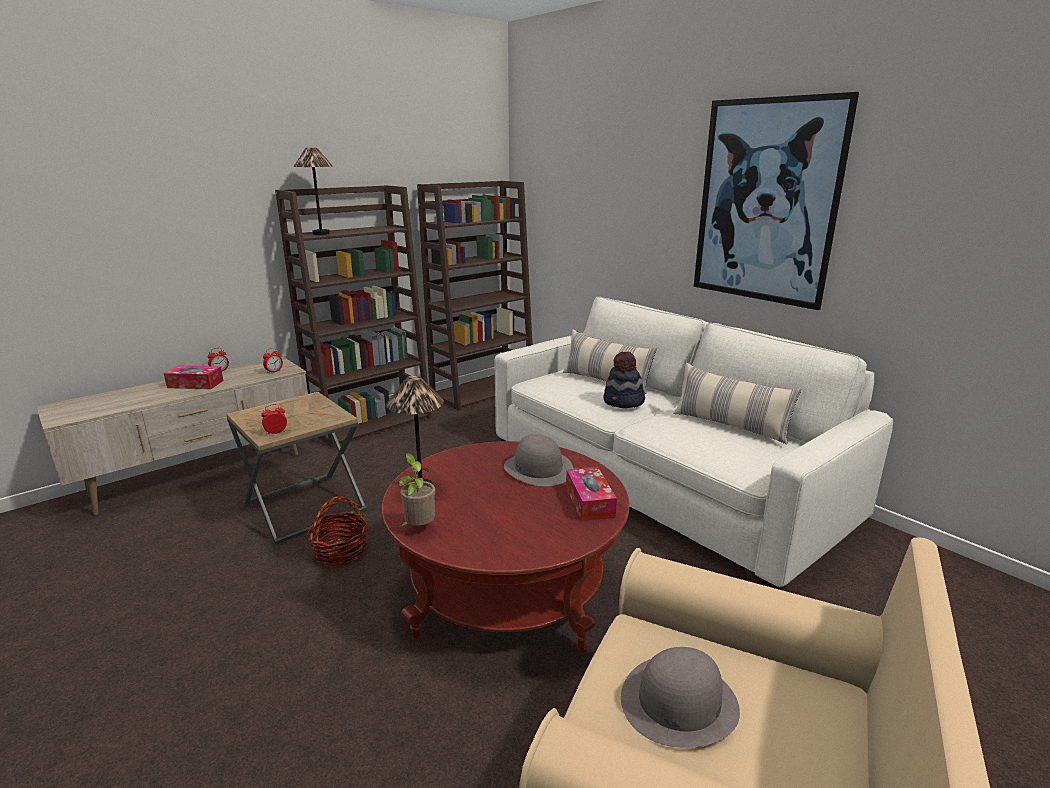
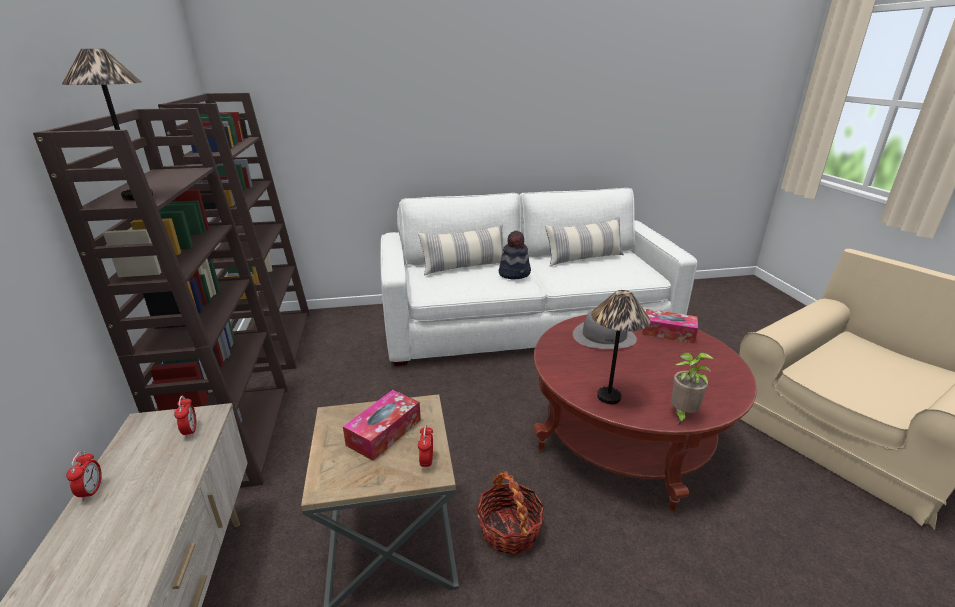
camera: 60 degrees left, 5 degrees up
tissue box [164,365,223,389] -> tissue box moved to [343,390,421,461]
grey hat [621,647,740,748] -> none
picture [694,92,859,310] -> none

